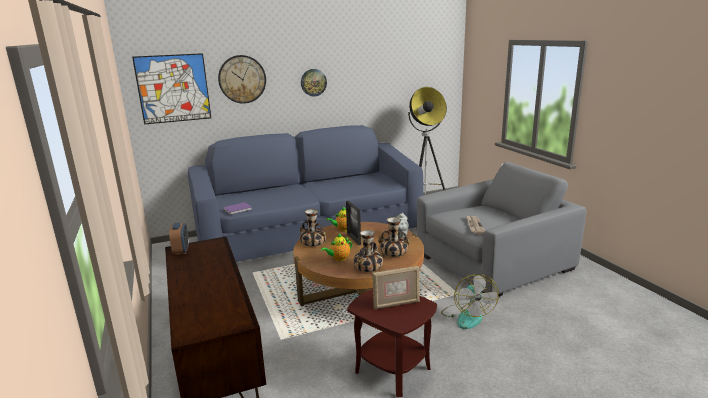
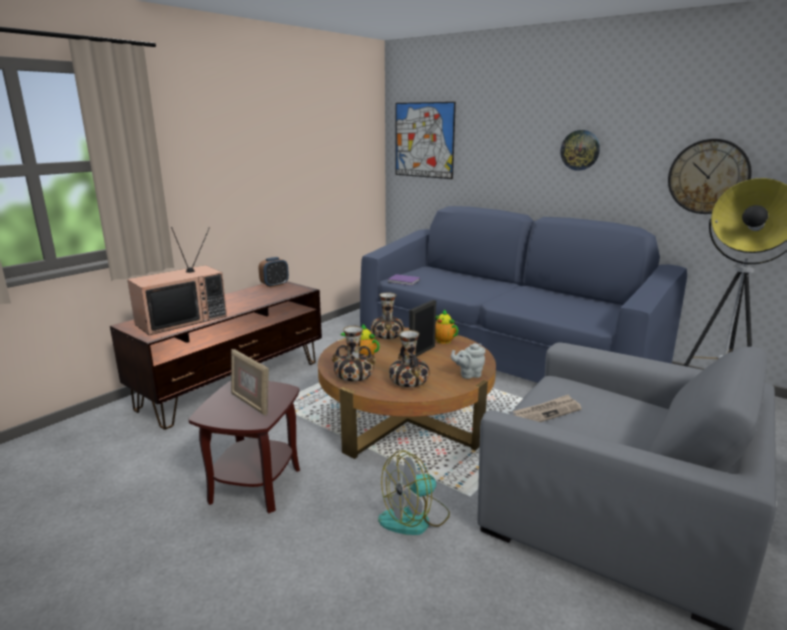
camera: 60 degrees right, 0 degrees up
wall clock [218,55,266,104] -> wall clock moved to [668,139,752,214]
none -> television [127,227,227,335]

